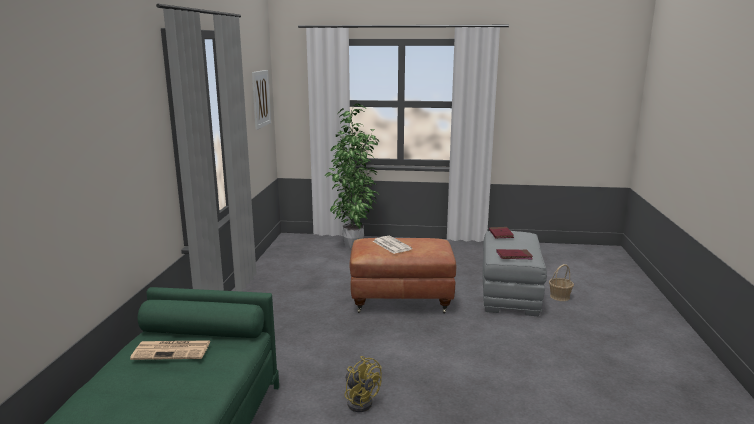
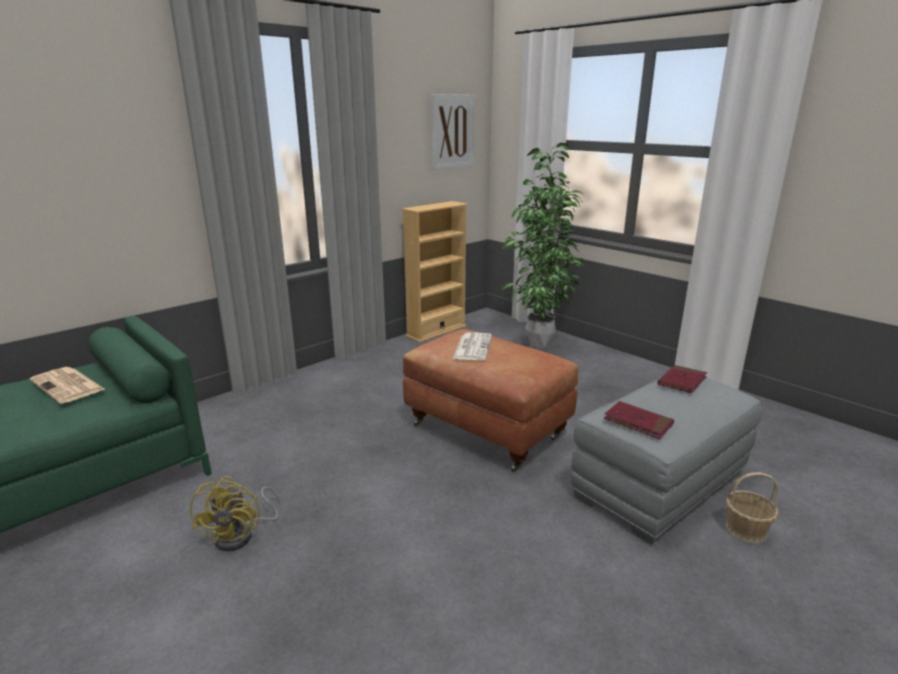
camera: 40 degrees right, 5 degrees up
none -> beige bookcase [402,201,468,343]

